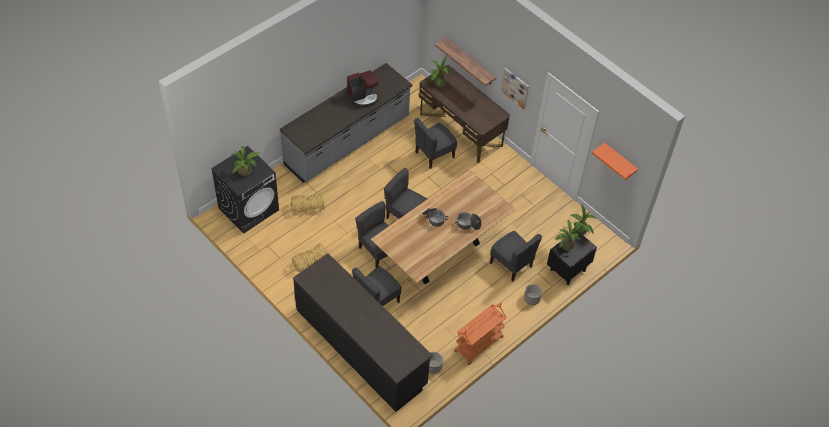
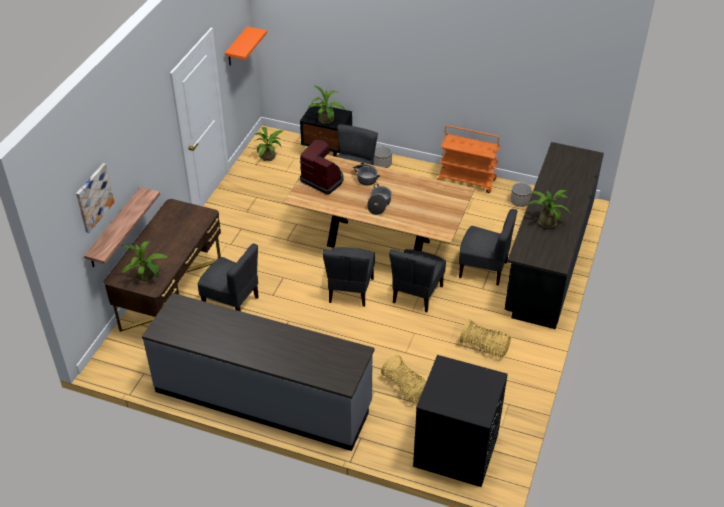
camera: 115 degrees left, 10 degrees down
potted plant [231,146,260,176] -> potted plant moved to [527,190,571,228]
coffee machine [346,70,378,107] -> coffee machine moved to [300,140,343,194]
picture [501,68,529,109] -> picture moved to [76,163,114,233]

